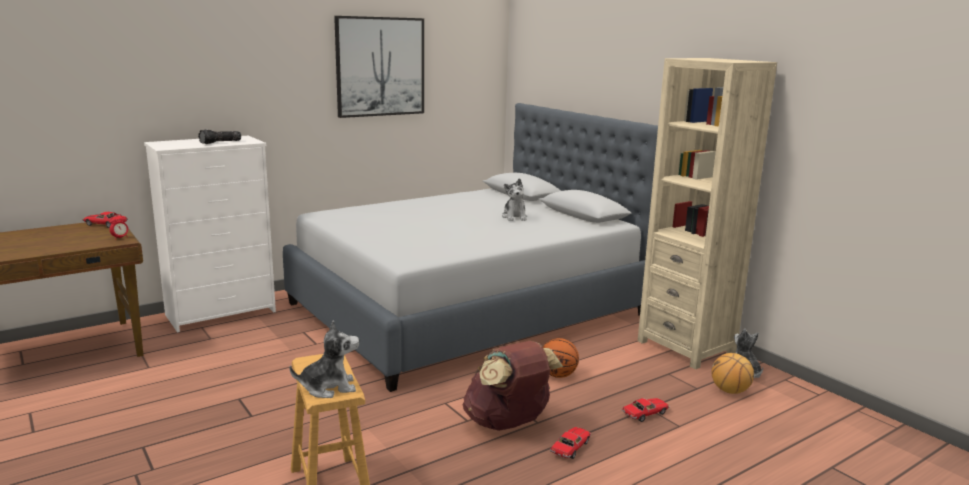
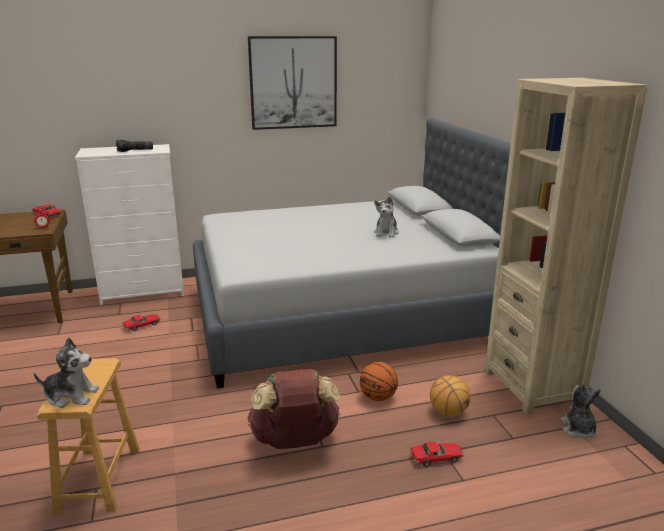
camera: 20 degrees right, 5 degrees up
toy car [550,427,591,459] -> toy car moved to [122,315,161,331]
basketball [711,353,754,394] -> basketball moved to [430,375,471,416]

